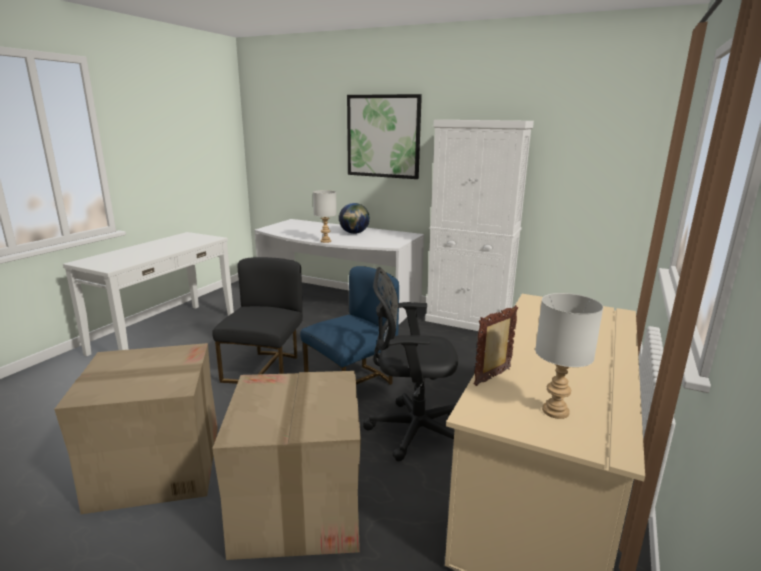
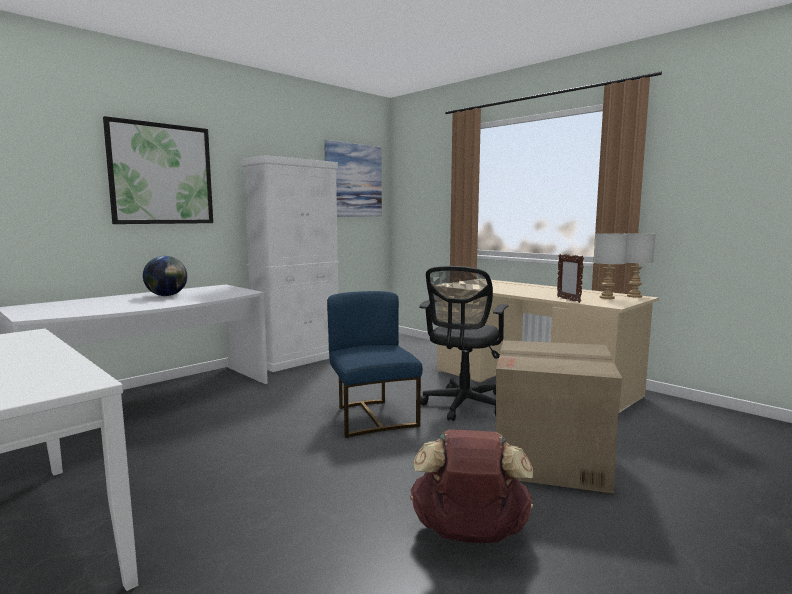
camera: 70 degrees left, 10 degrees down
cardboard box [54,343,218,514] -> brown backpack [410,429,534,543]
black chair [212,257,303,384] -> none
grey table lamp [313,190,337,243] -> grey table lamp moved to [623,233,656,298]
none -> picture [324,140,382,217]

